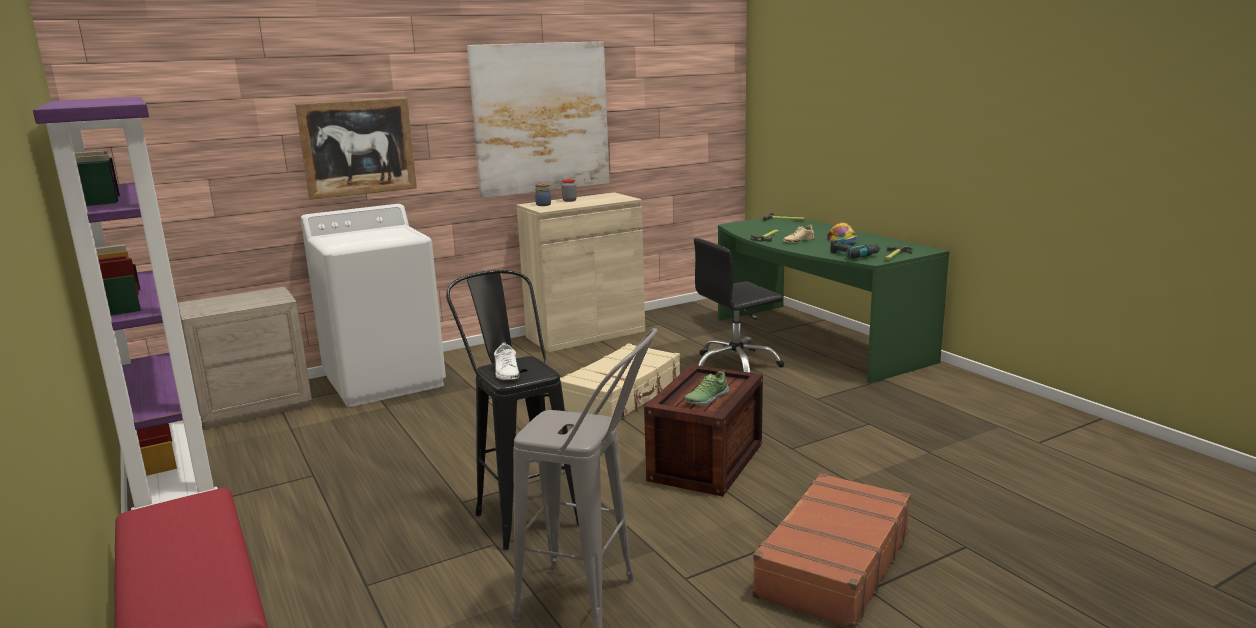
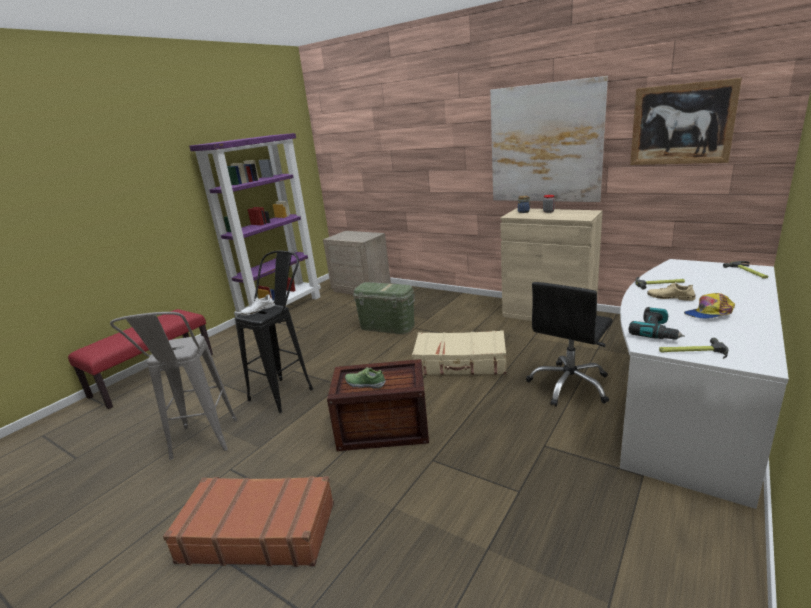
camera: 65 degrees right, 5 degrees up
picture [295,98,417,200] -> picture moved to [630,78,742,165]
white washing machine [300,204,446,407] -> none
black office chair [694,238,784,373] -> black office chair turned 90 degrees counterclockwise [526,282,613,406]
green desk [718,215,950,383] -> white desk [620,259,789,509]
none -> green storage box [353,282,415,334]

